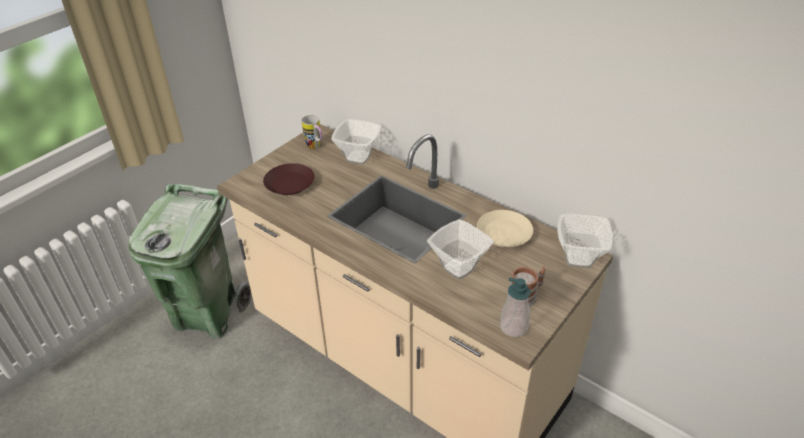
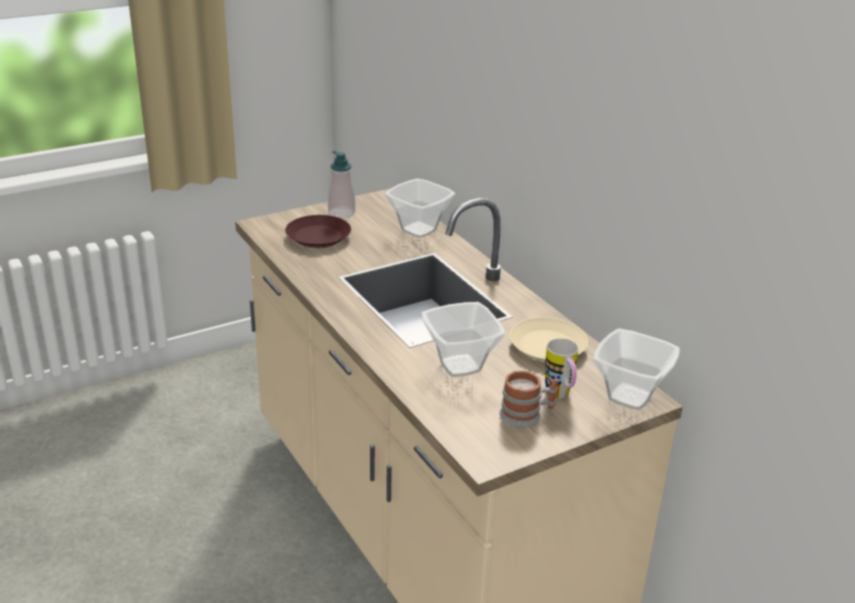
camera: 20 degrees right, 10 degrees down
green trash can [129,184,252,339] -> none
mug [301,115,322,149] -> mug moved to [545,338,579,398]
soap dispenser [500,277,531,337] -> soap dispenser moved to [328,150,356,218]

